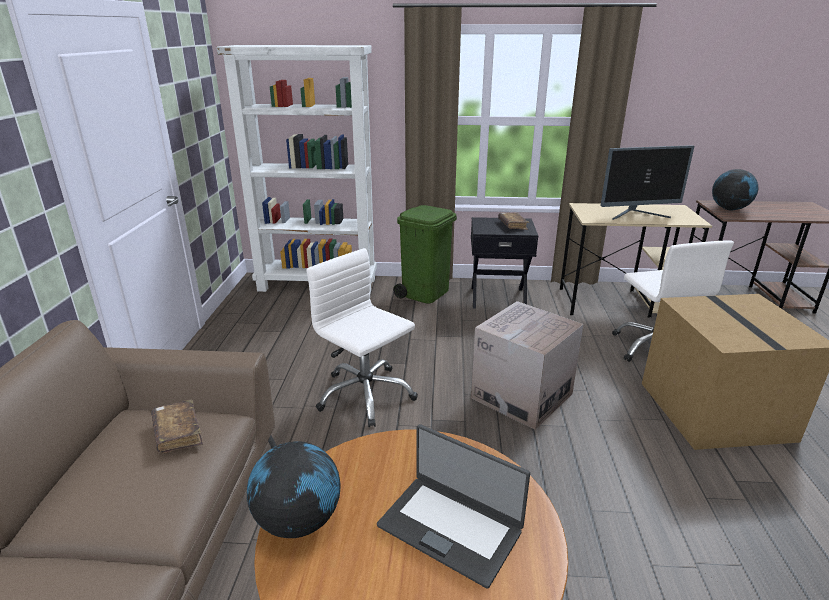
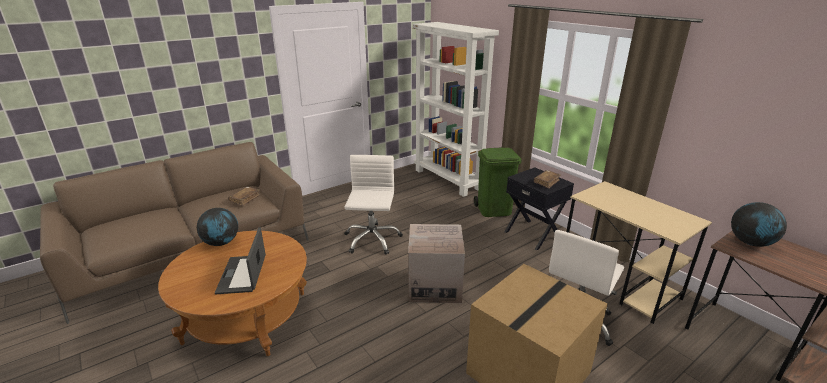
camera: 50 degrees right, 0 degrees up
monitor [600,145,694,220] -> none

